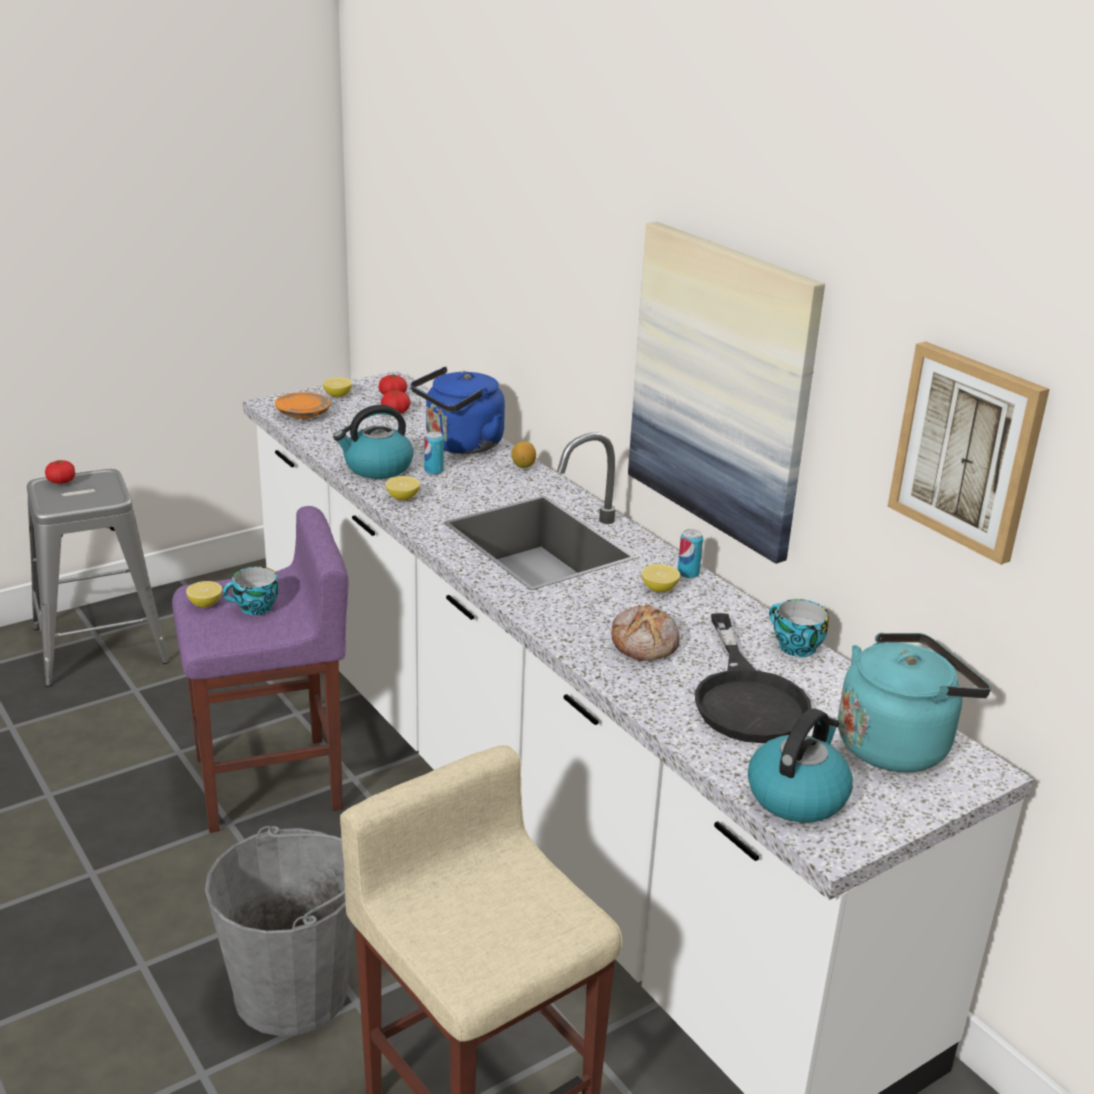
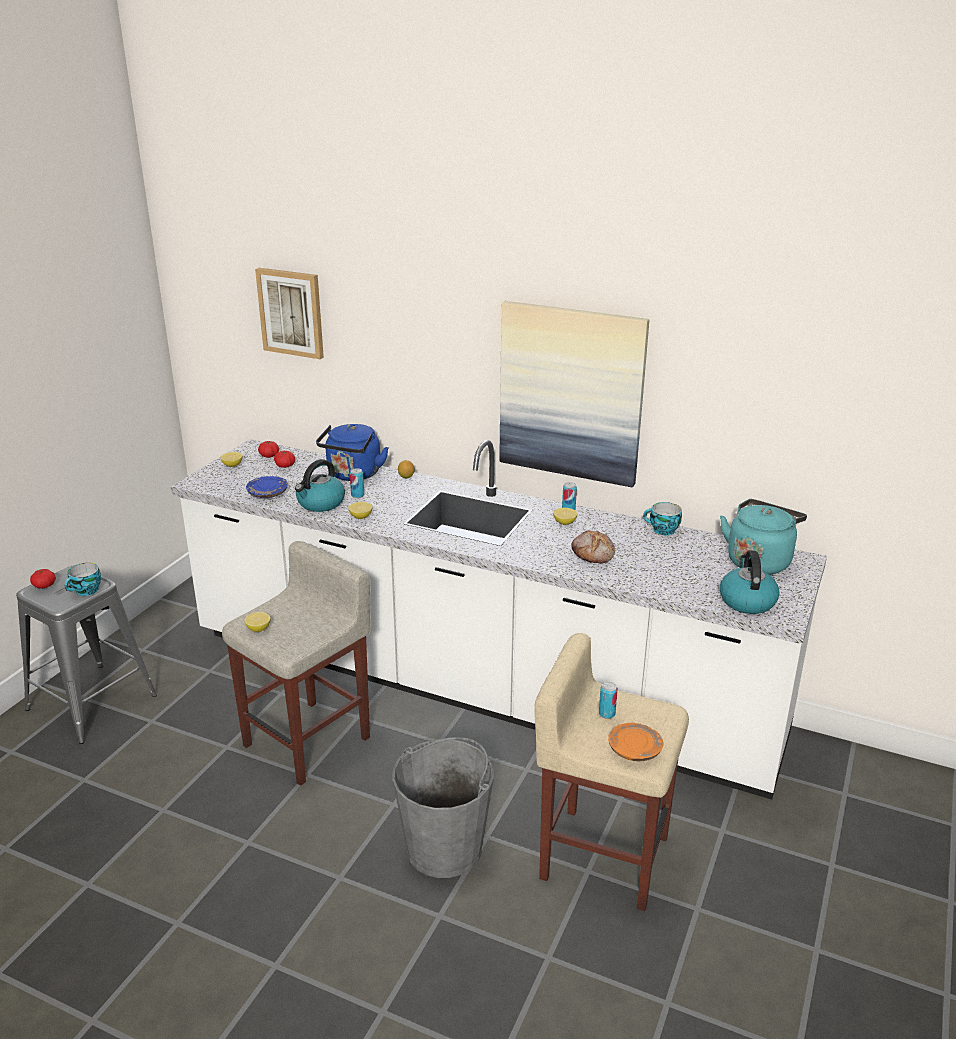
camera: 30 degrees left, 0 degrees up
purple stool [172,506,348,833] -> beige stool [222,541,371,786]
cup [223,567,279,615] -> cup moved to [64,563,101,596]
orange plate [275,392,331,419] -> orange plate moved to [608,723,663,761]
black frying pan [695,613,812,743] -> none
picture [887,341,1050,565] -> picture moved to [255,268,324,359]
none -> blue plate [246,476,288,498]
none -> can [599,682,618,719]

